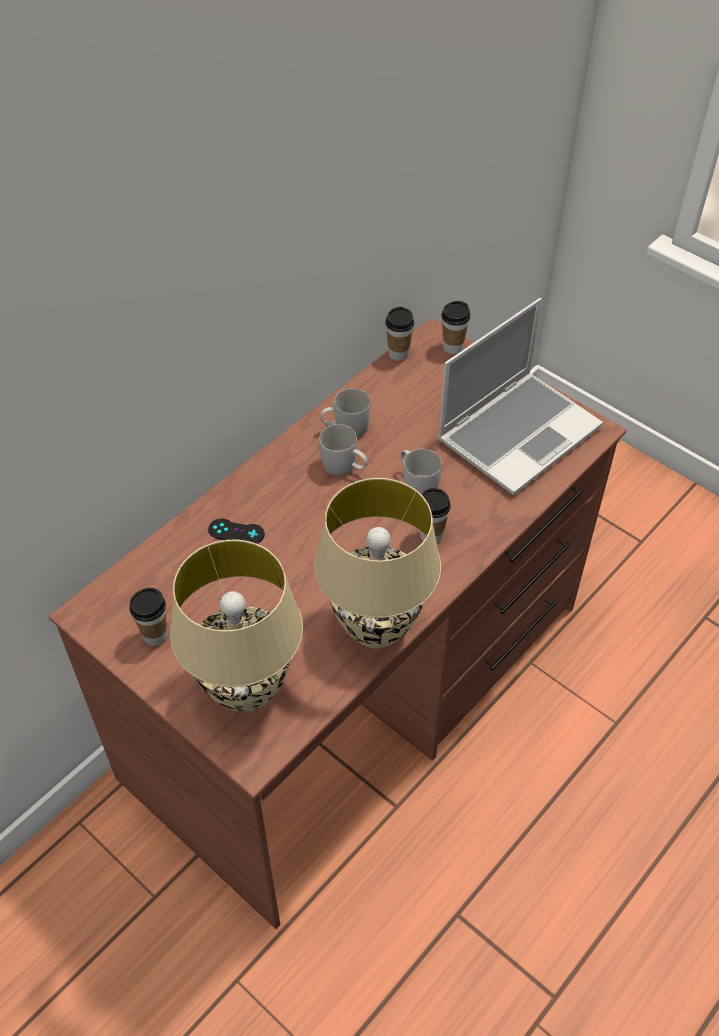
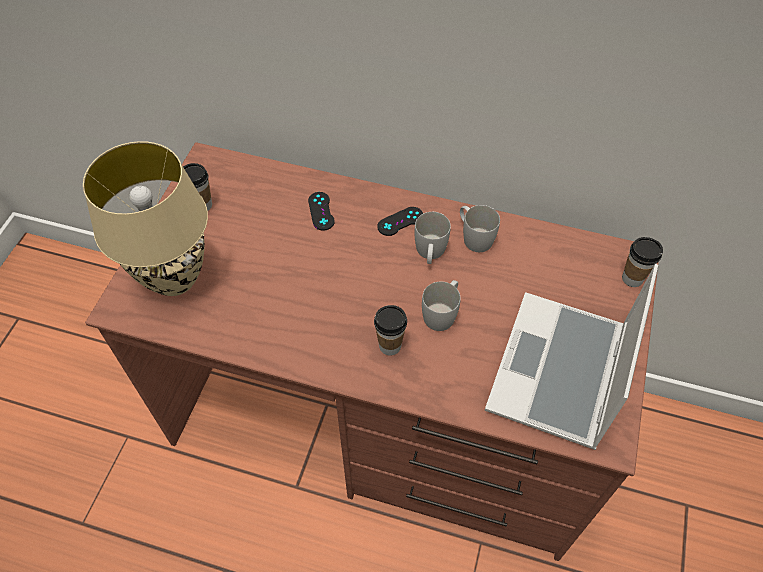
camera: 65 degrees right, 5 degrees up
beige table lamp [314,478,441,648] -> none
cup [385,307,414,361] -> none
laptop [438,298,603,496] -> laptop turned 90 degrees clockwise [484,264,658,450]
none -> black game controller [377,207,423,236]

